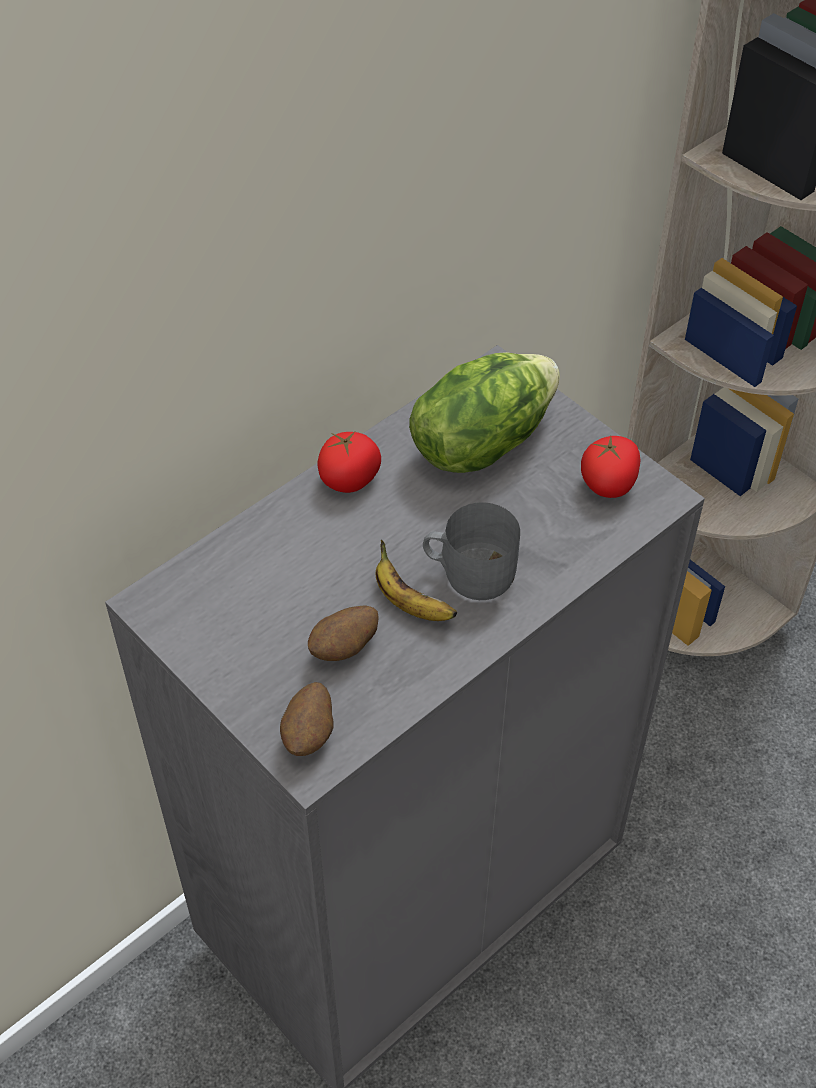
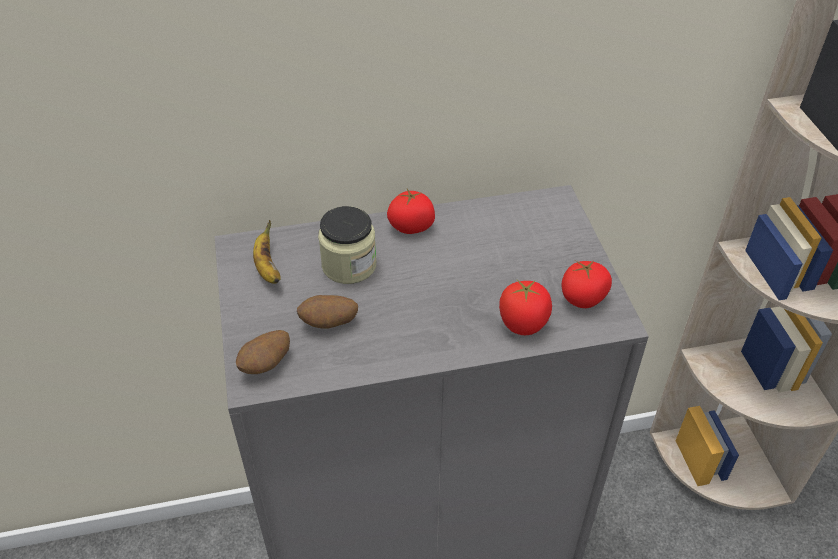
camera: 30 degrees right, 5 degrees down
banana [376,540,457,621] -> banana moved to [253,220,281,284]
lettuce [409,352,560,473] -> none
grey mug [423,502,520,600] -> none
none -> jar [318,206,376,284]
none -> tomato [499,280,552,335]

